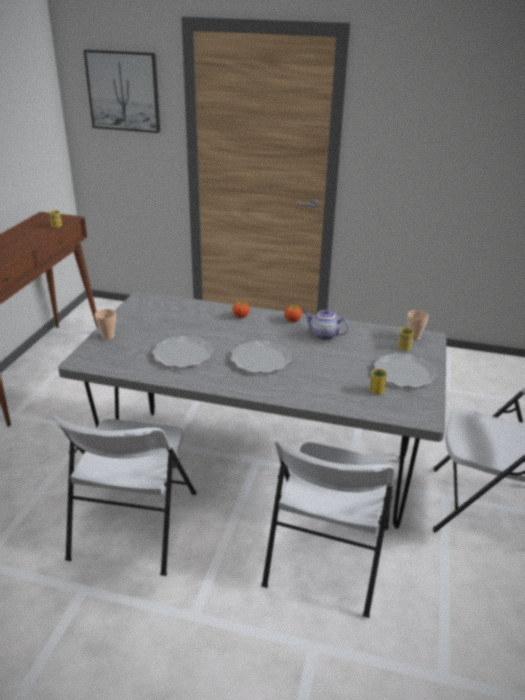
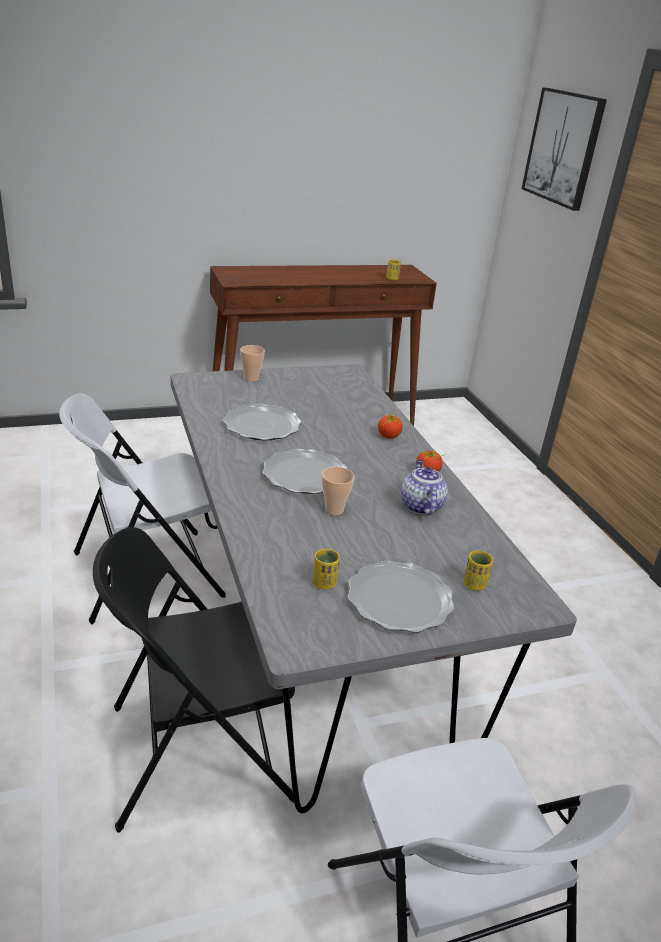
camera: 55 degrees right, 0 degrees up
white chair [261,440,395,618] -> black chair [93,527,295,833]
cup [408,310,429,340] -> cup moved to [322,467,355,515]

